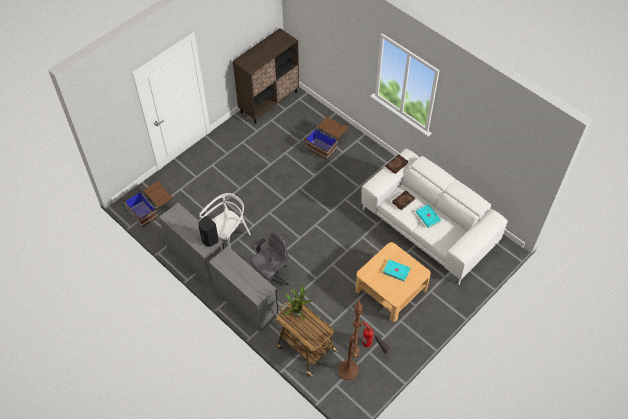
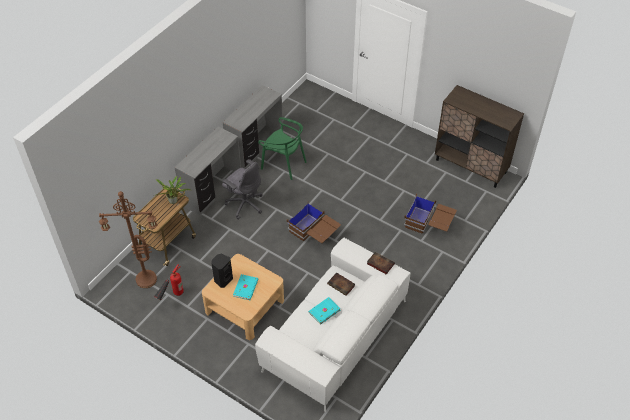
camera: 80 degrees right, 5 degrees down
brown storage box [123,181,173,227] -> brown storage box moved to [287,204,341,243]
black speaker [198,216,219,247] -> black speaker moved to [211,254,233,288]
white chair [199,193,251,247] -> green chair [258,117,307,180]

